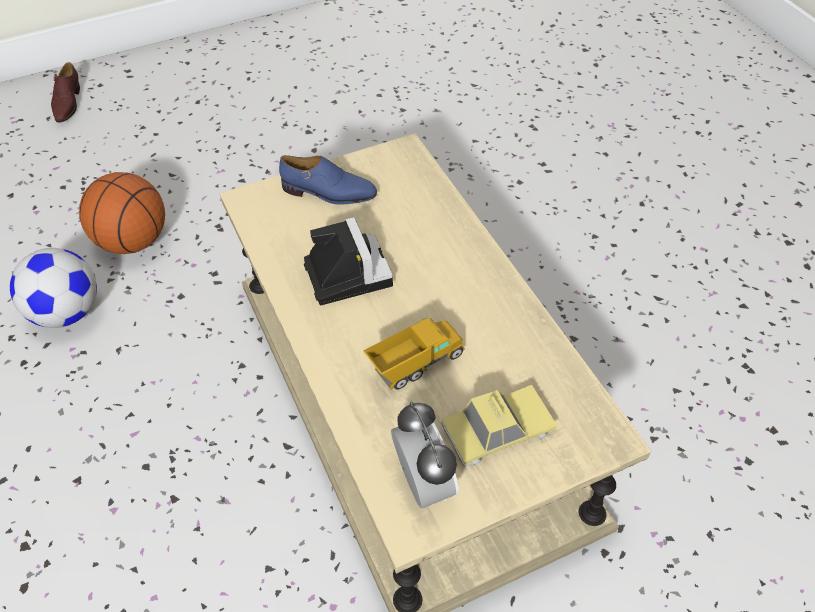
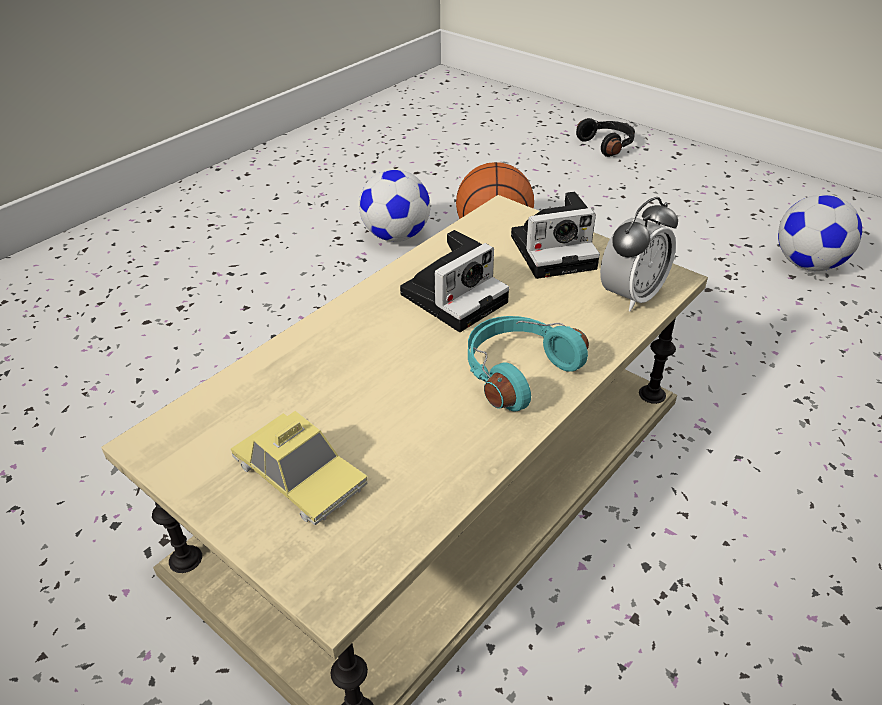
camera: 65 degrees right, 10 degrees down
brown shoe [51,62,80,123] -> black headphones [576,118,635,157]
blue shoe [279,155,377,205] -> camera [511,192,600,279]
toy truck [364,318,465,390] -> none
alarm clock [391,402,459,509] -> alarm clock moved to [600,197,678,312]
none -> turquoise headphones [468,316,589,412]
none -> football [778,194,862,271]

